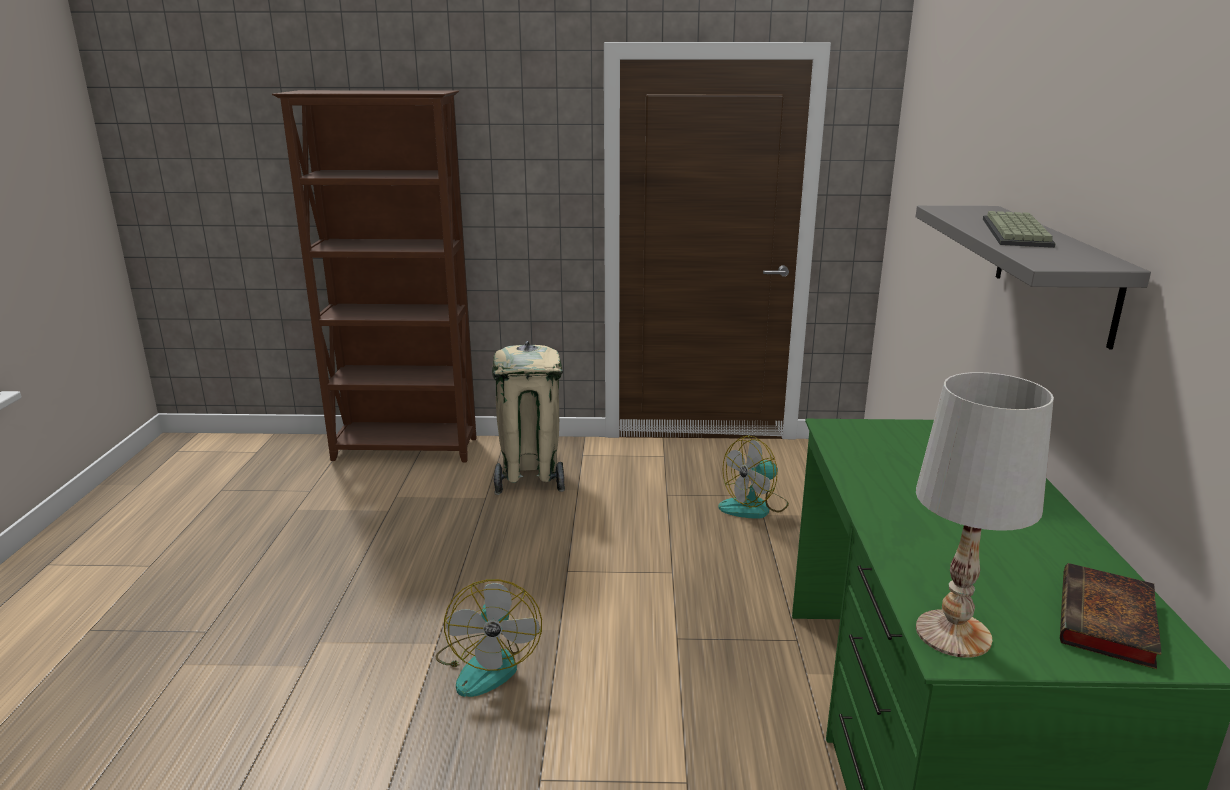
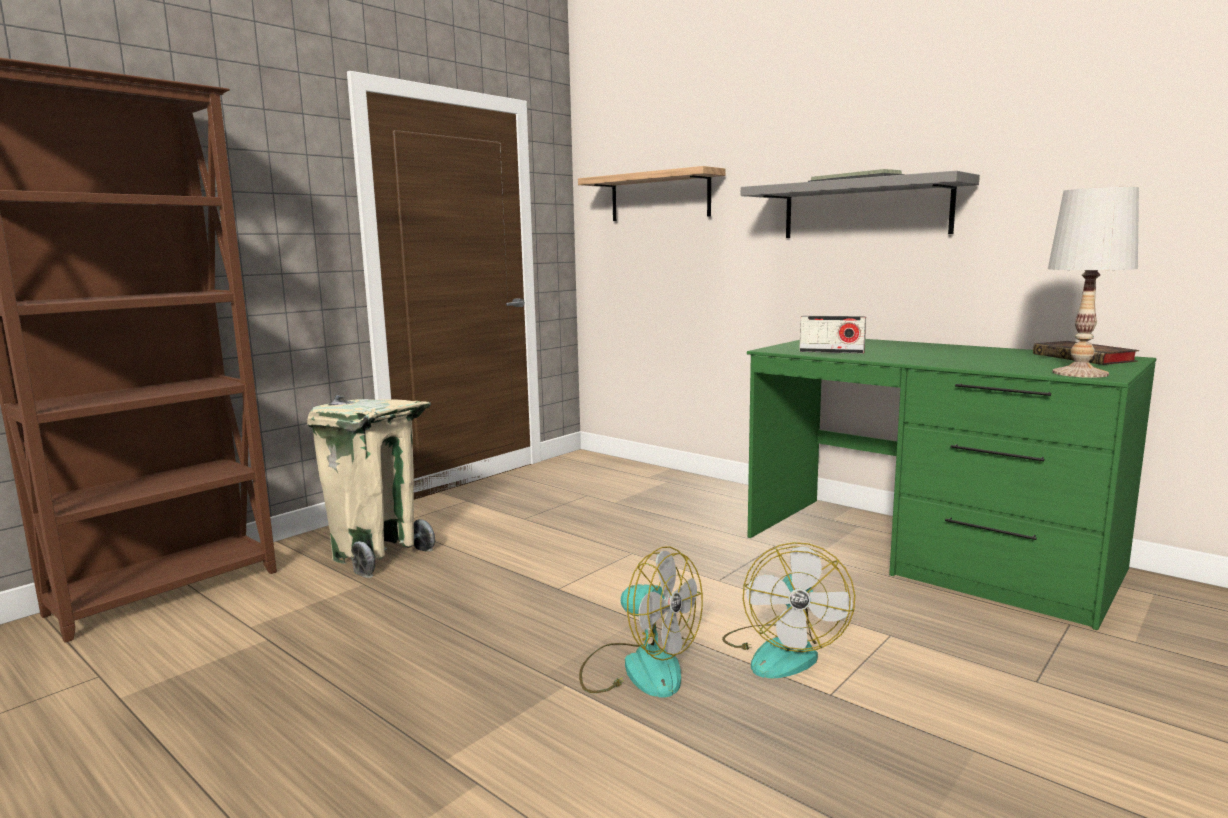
camera: 50 degrees left, 10 degrees down
fan [718,435,789,519] -> fan moved to [722,542,855,678]
none -> shelf [578,166,726,221]
none -> radio [799,316,866,354]

